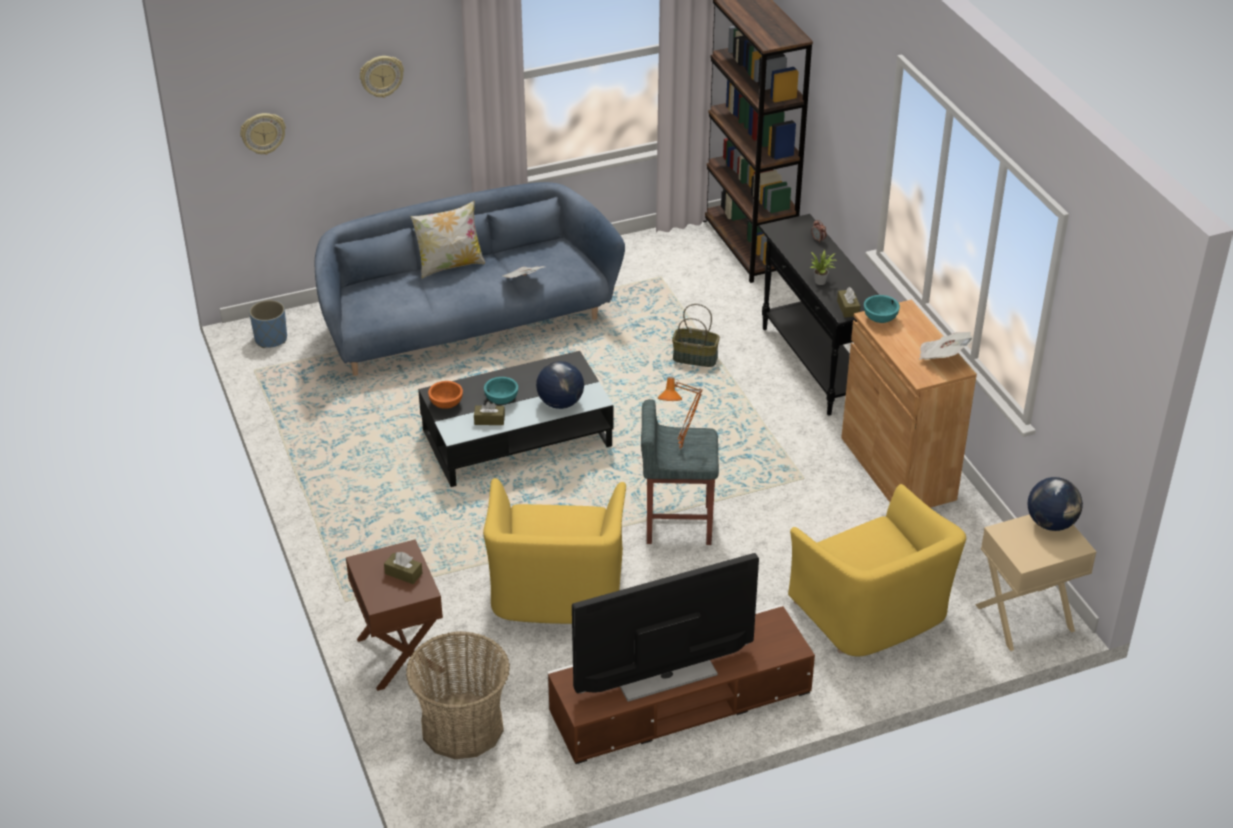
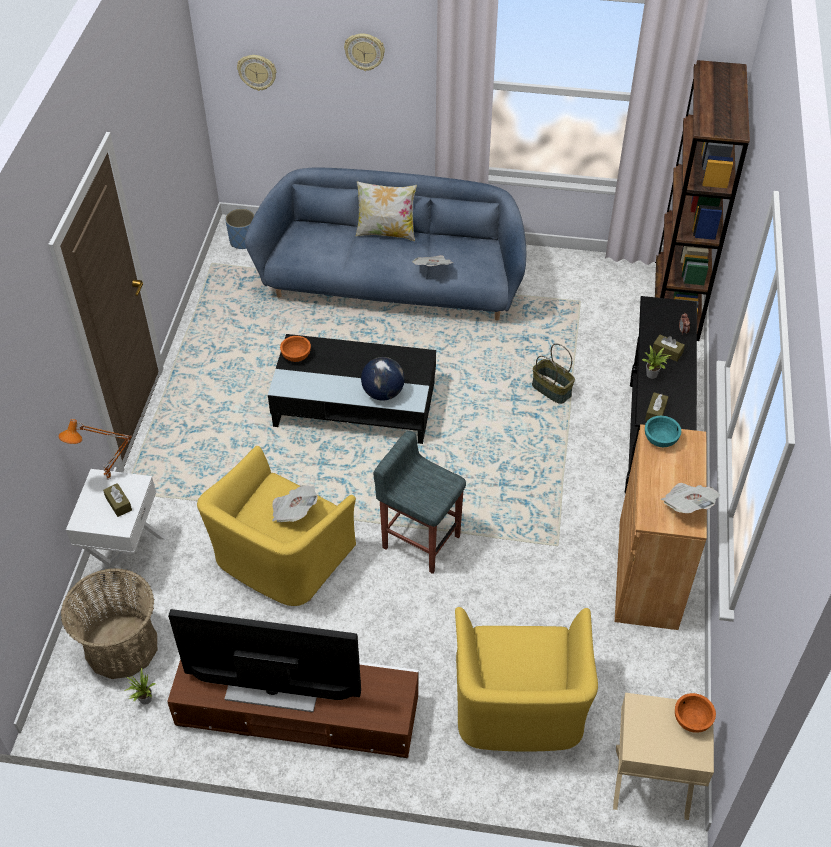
camera: 30 degrees right, 10 degrees up
brown nightstand [346,539,445,691] -> white nightstand [66,469,166,586]
brown tissue box [474,401,505,425] -> brown tissue box moved to [653,335,685,362]
turquoise bowl [484,377,518,404] -> none
orange table lamp [658,377,703,450] -> orange table lamp moved to [58,419,132,480]
globe [1028,477,1083,531] -> orange bowl [675,693,716,733]
none -> potted plant [125,667,155,705]
none -> newspaper [272,485,318,522]

